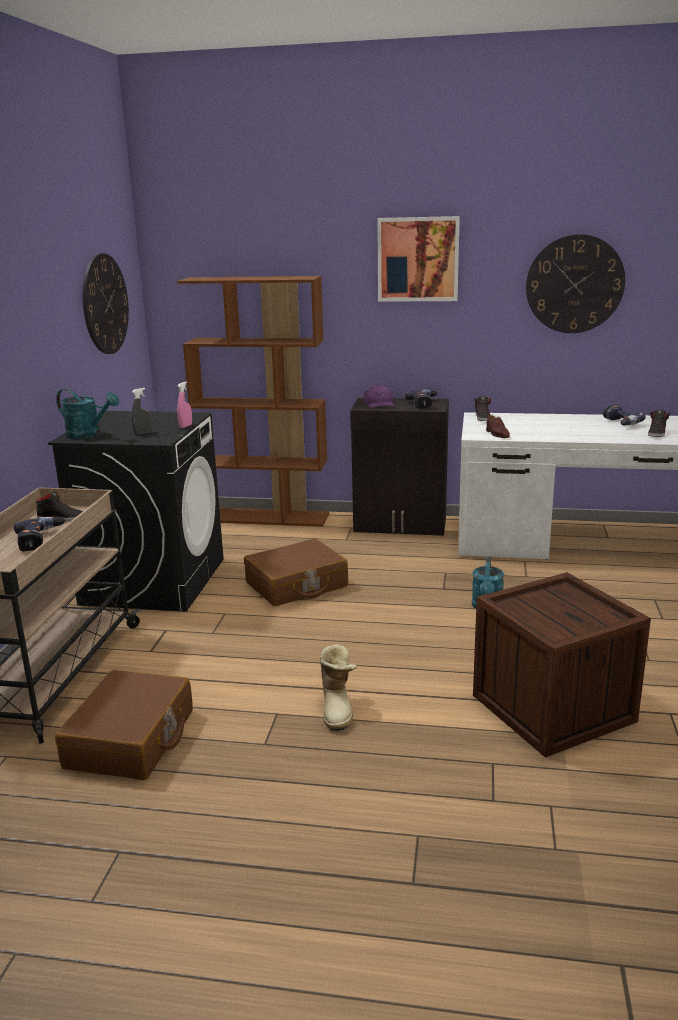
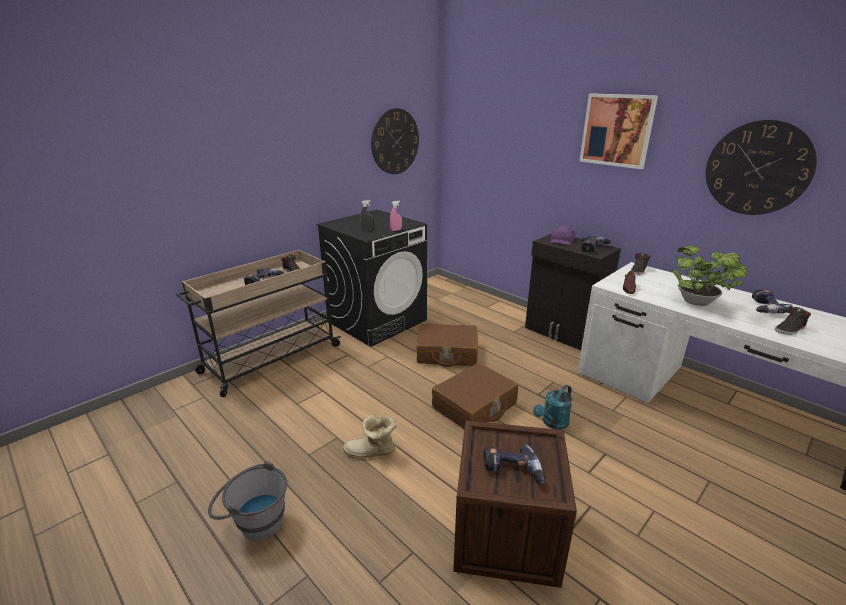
camera: 35 degrees right, 5 degrees up
brown suitcase [55,670,193,780] -> brown suitcase moved to [432,363,518,429]
turquoise watering can [56,389,119,439] -> none
brown bookcase [177,276,329,527] -> none
boot [320,644,357,731] -> boot turned 60 degrees clockwise [343,415,396,459]
none -> grey bucket [208,461,287,541]
none -> power drill [483,444,545,485]
none -> potted plant [672,246,748,306]

